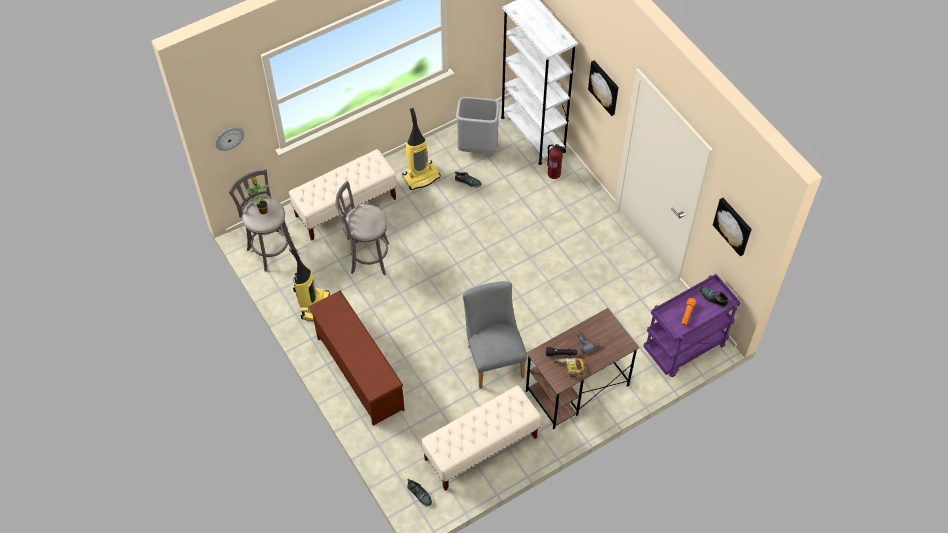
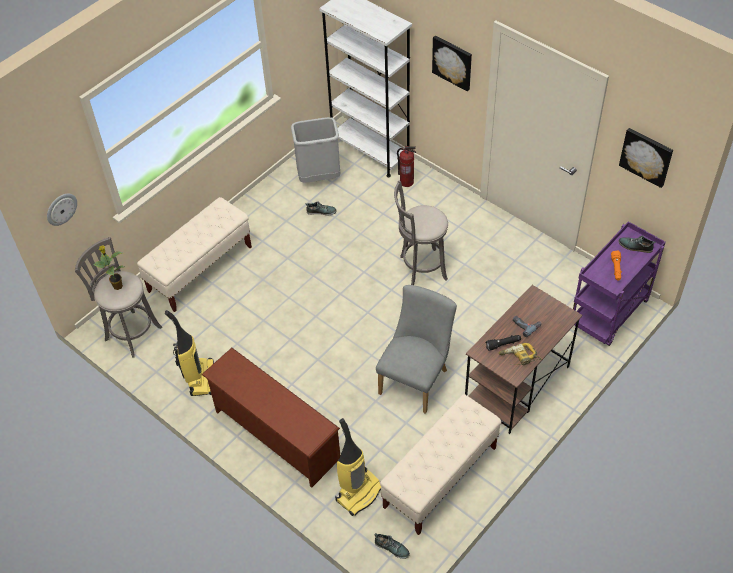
camera: 15 degrees left, 5 degrees down
grey stool [335,181,389,275] -> grey stool moved to [394,180,448,285]
vacuum cleaner [402,108,441,190] -> vacuum cleaner moved to [335,418,381,516]
grey chair [463,281,527,389] -> grey chair turned 60 degrees clockwise [376,285,457,414]

